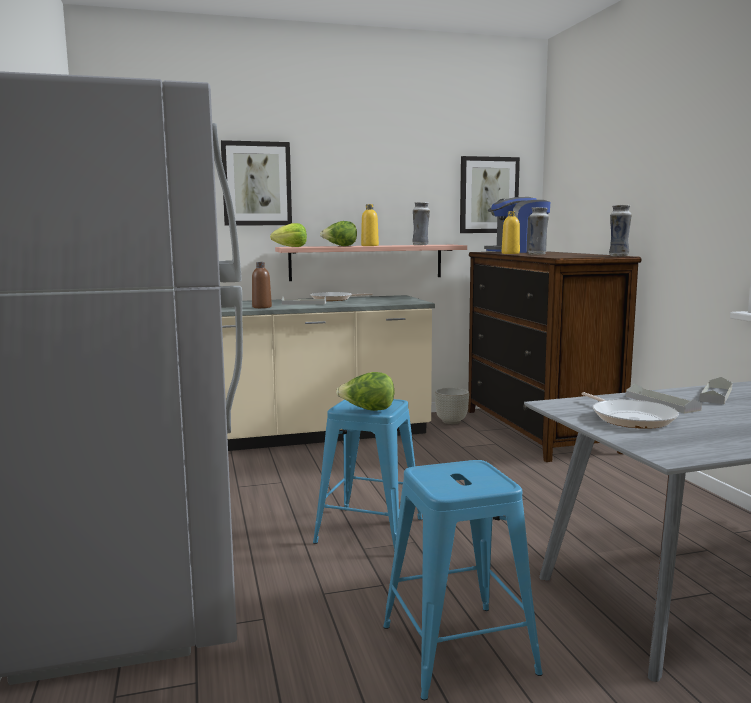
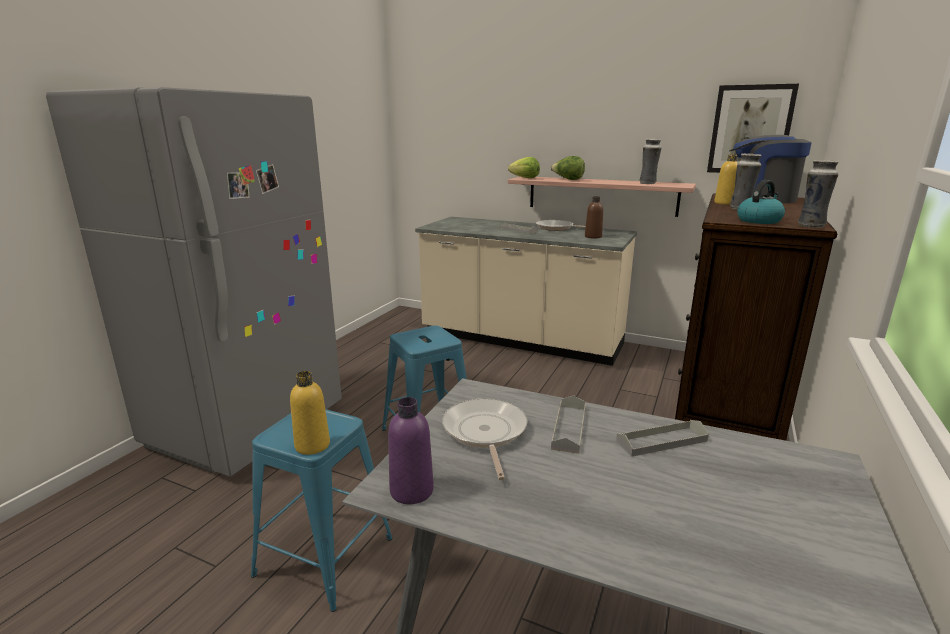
camera: 40 degrees right, 10 degrees up
picture [221,140,292,226] -> none
brown bottle [252,262,272,308] -> brown bottle moved to [585,196,603,239]
lettuce [336,372,395,411] -> none
yellow bottle [361,204,379,246] -> yellow bottle moved to [290,371,330,455]
grey planter [435,387,469,424] -> none
frying pan [582,392,679,429] -> frying pan turned 150 degrees clockwise [442,398,528,480]
none -> purple bottle [388,397,434,504]
none -> kettle [737,180,785,224]

